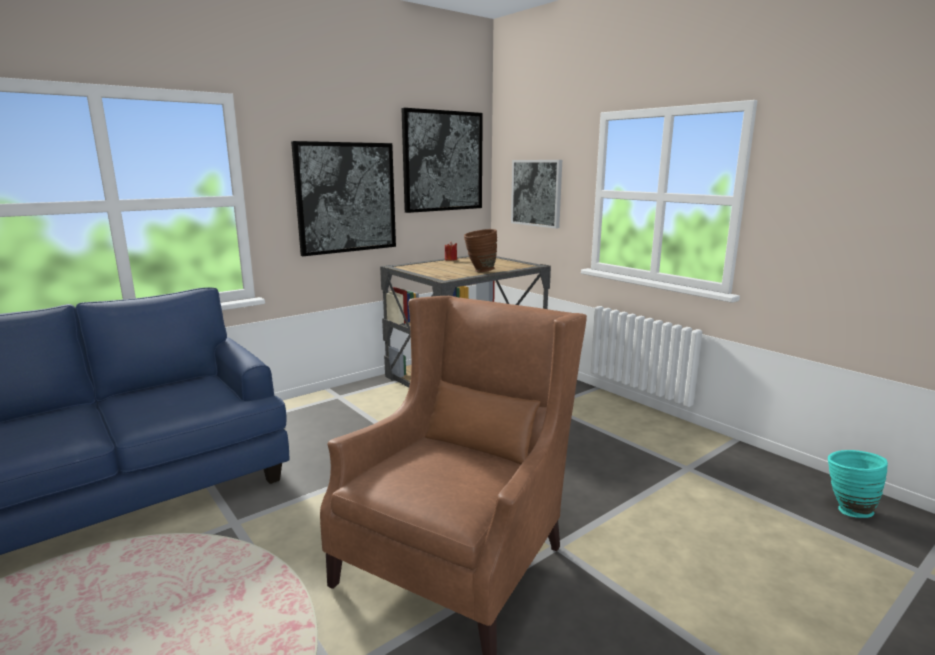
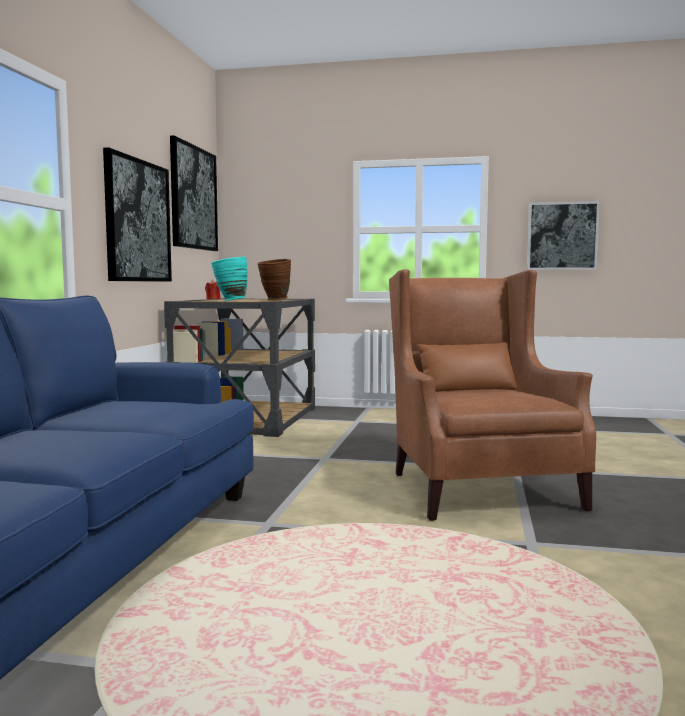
camera: 40 degrees left, 10 degrees down
picture [511,160,562,229] -> picture moved to [527,201,600,270]
turquoise vase [828,450,888,518] -> turquoise vase moved to [211,257,248,301]

